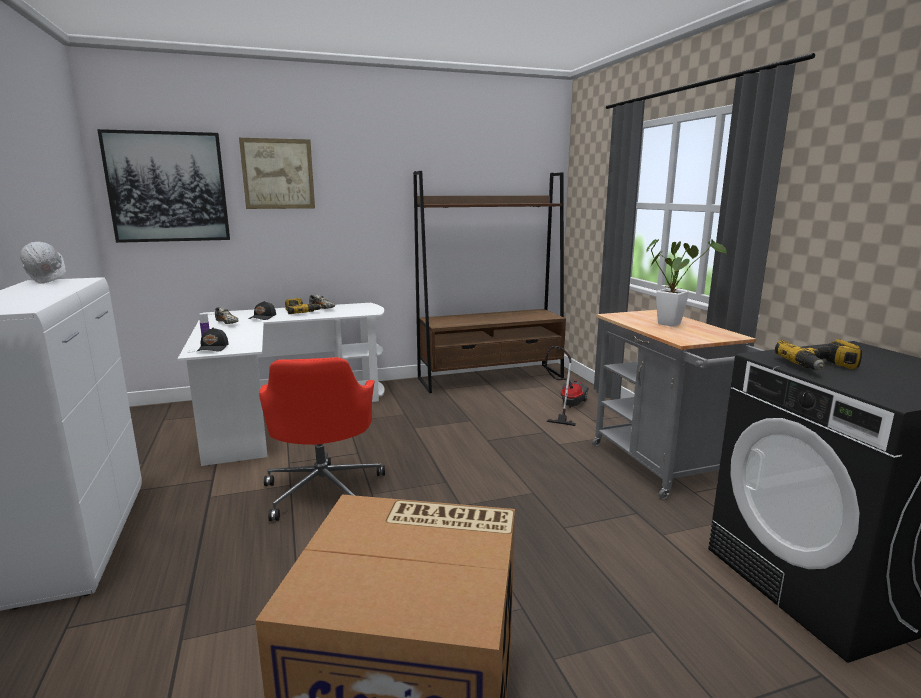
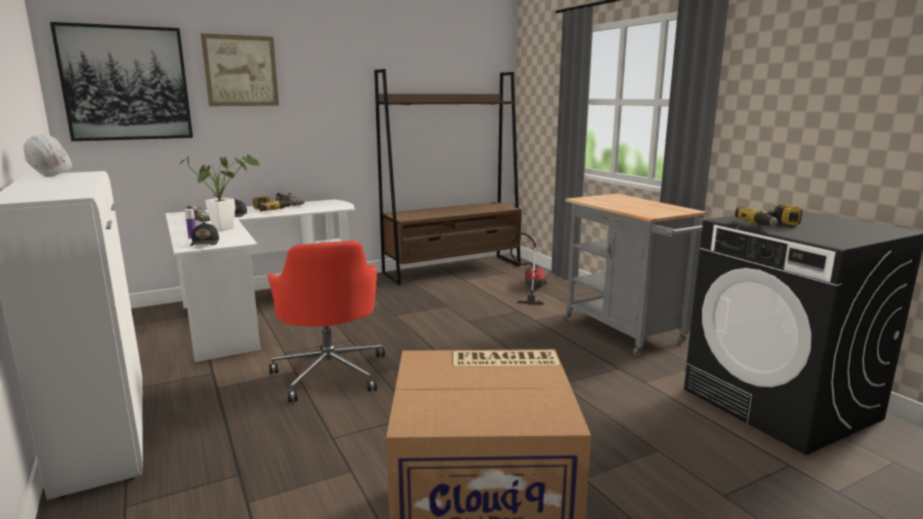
camera: 10 degrees left, 0 degrees up
potted plant [646,239,727,327] -> potted plant moved to [179,154,260,230]

